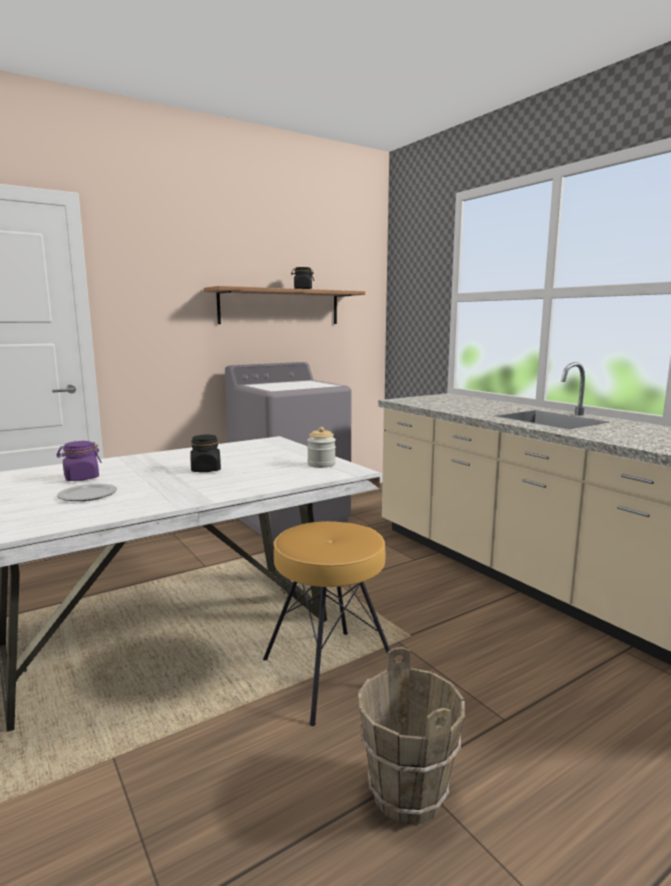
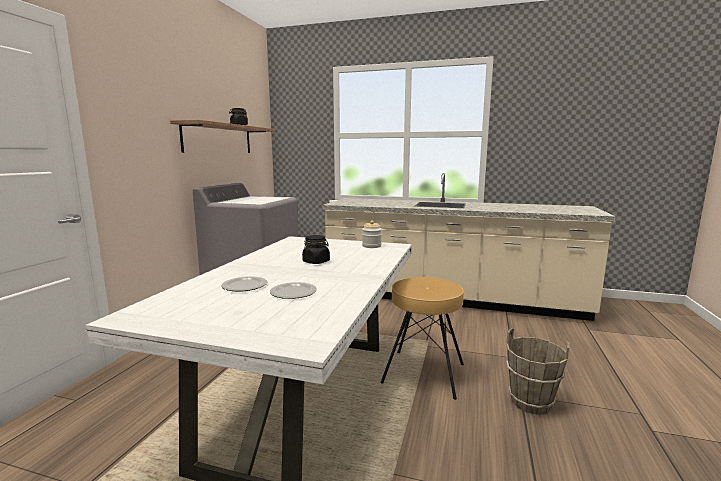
camera: 40 degrees left, 0 degrees up
purple jar [56,441,102,481] -> plate [221,276,267,291]

